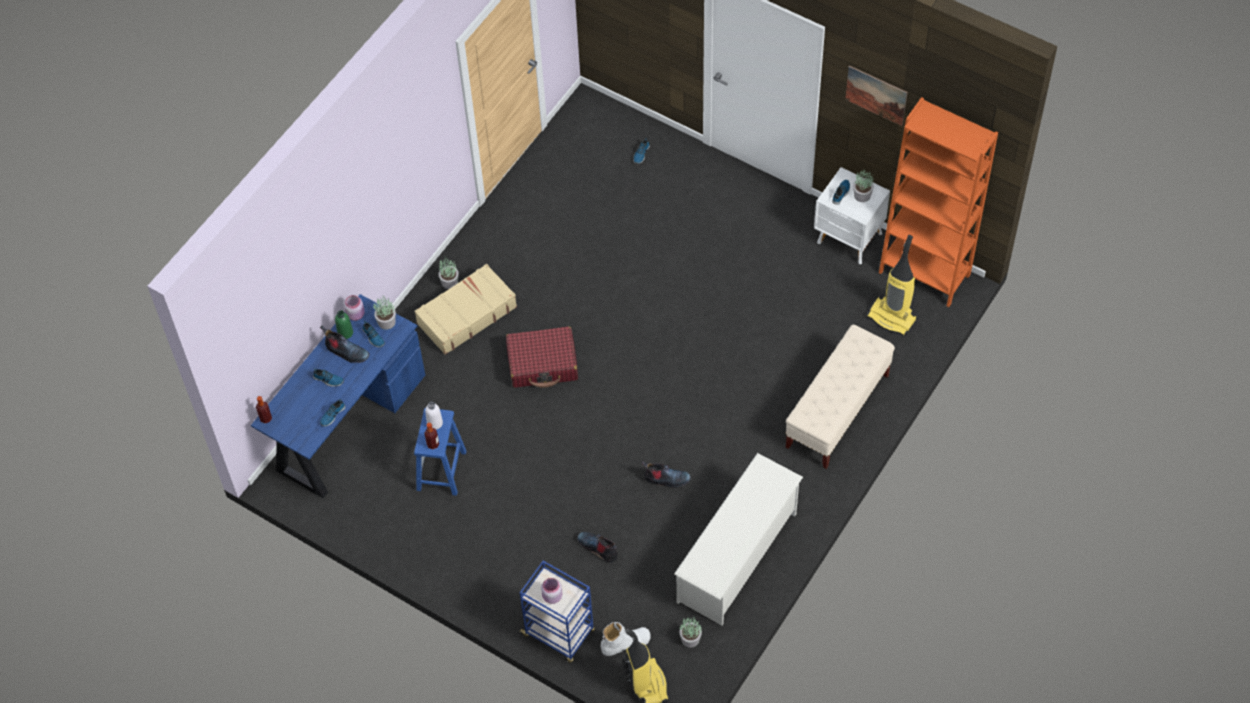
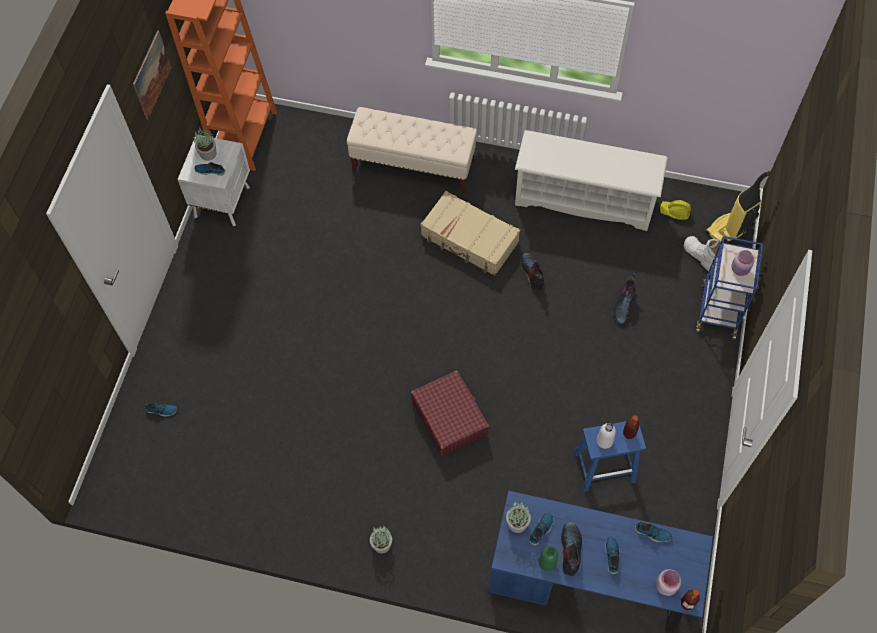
camera: 110 degrees left, 5 degrees up
pink jar [344,295,365,321] -> pink jar moved to [656,569,681,596]
beige suitcase [415,264,517,355] -> beige suitcase moved to [420,191,520,276]
potted plant [679,617,702,648] -> yellow hard hat [660,200,691,220]
vacuum cleaner [867,235,918,336] -> none

